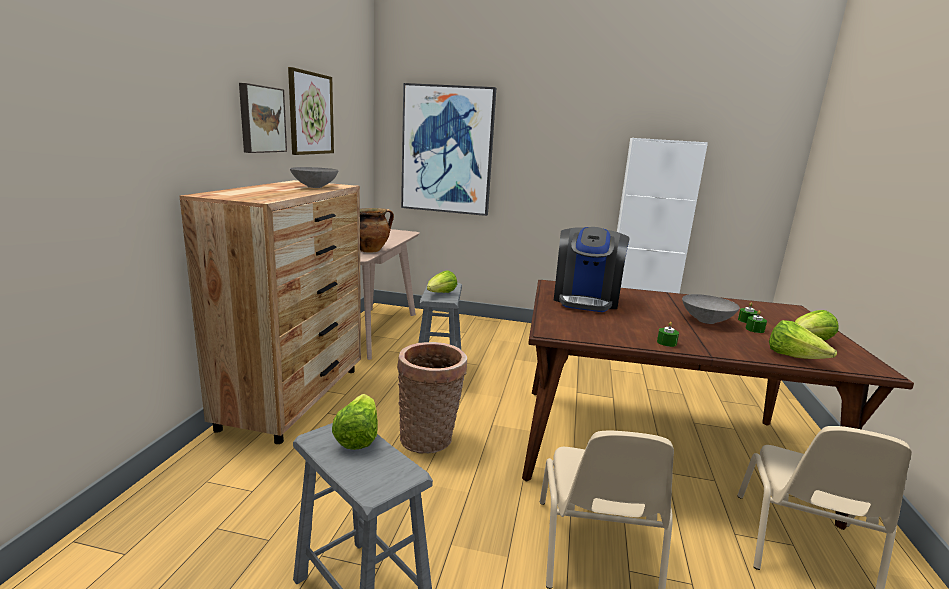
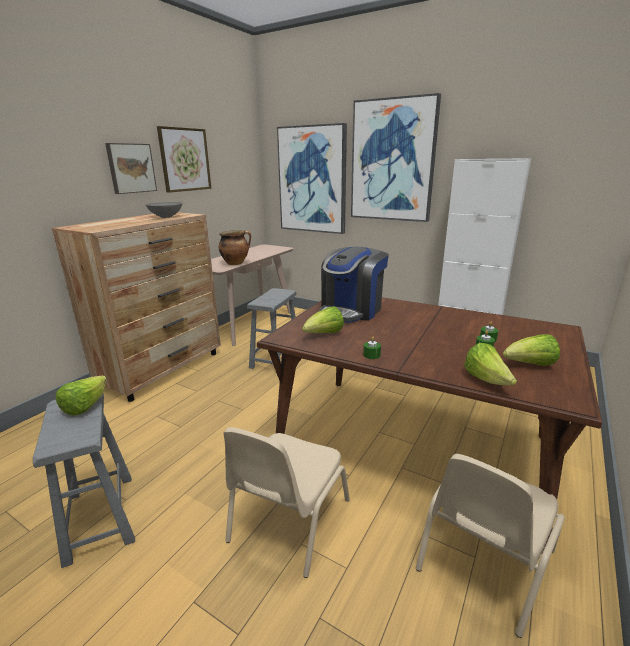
camera: 20 degrees right, 5 degrees up
basket [397,342,467,454] -> none
lettuce [427,270,457,293] -> lettuce moved to [302,307,344,333]
grey bowl [682,294,740,324] -> none
none -> picture [351,93,441,222]

